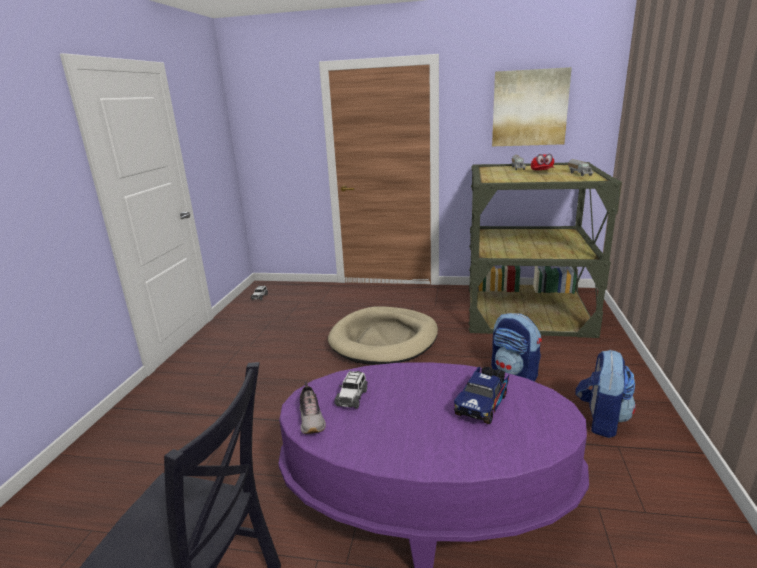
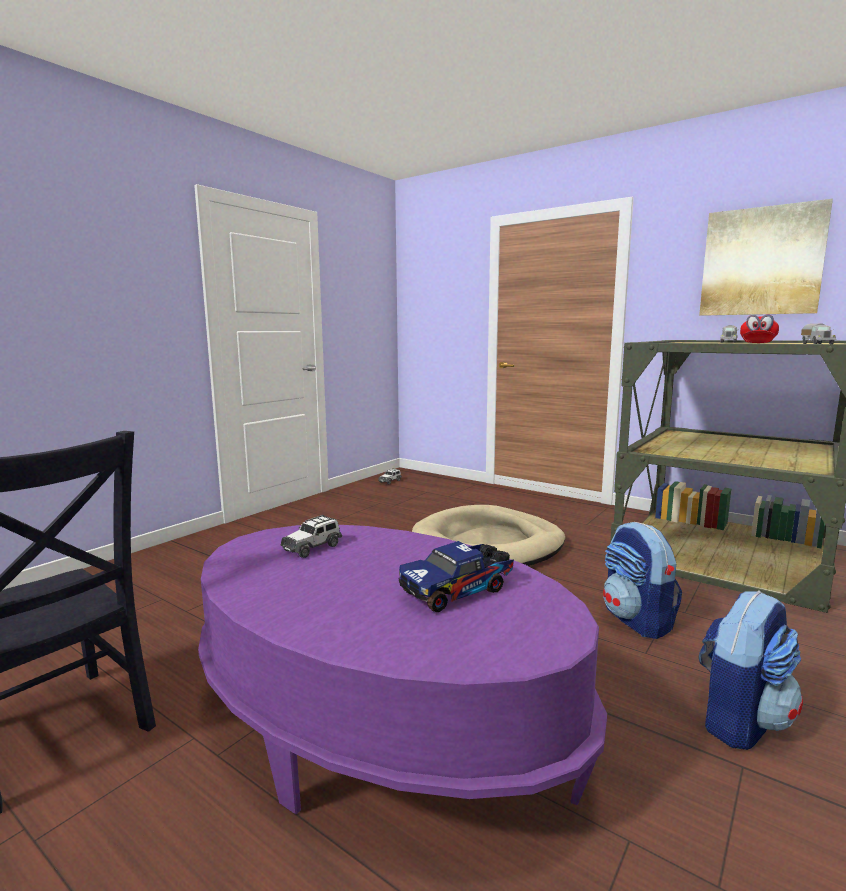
camera: 25 degrees right, 10 degrees down
shoe [300,381,326,434] -> none

